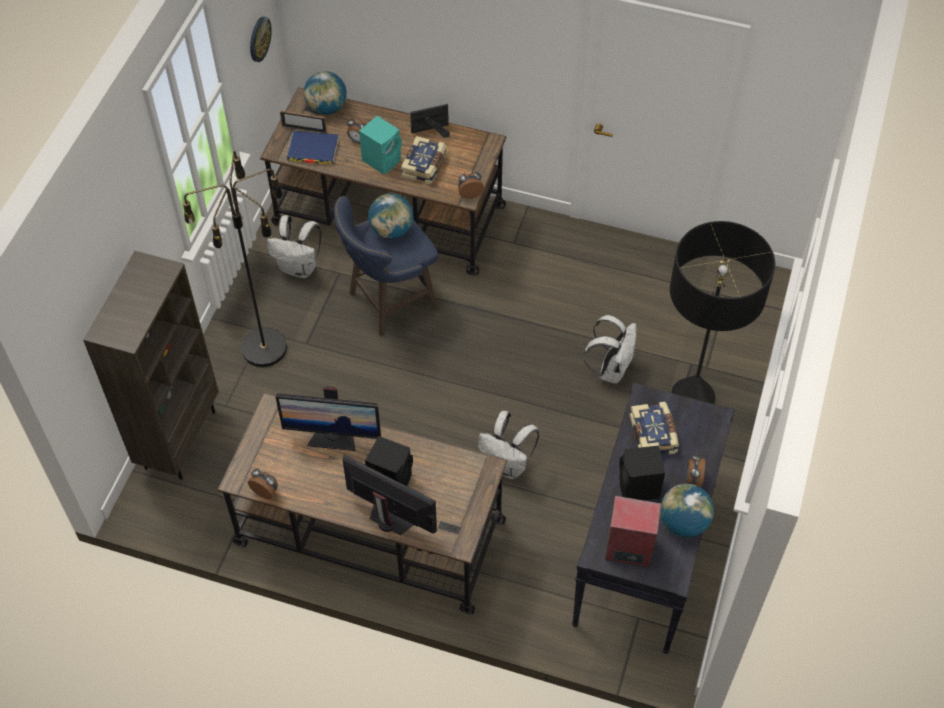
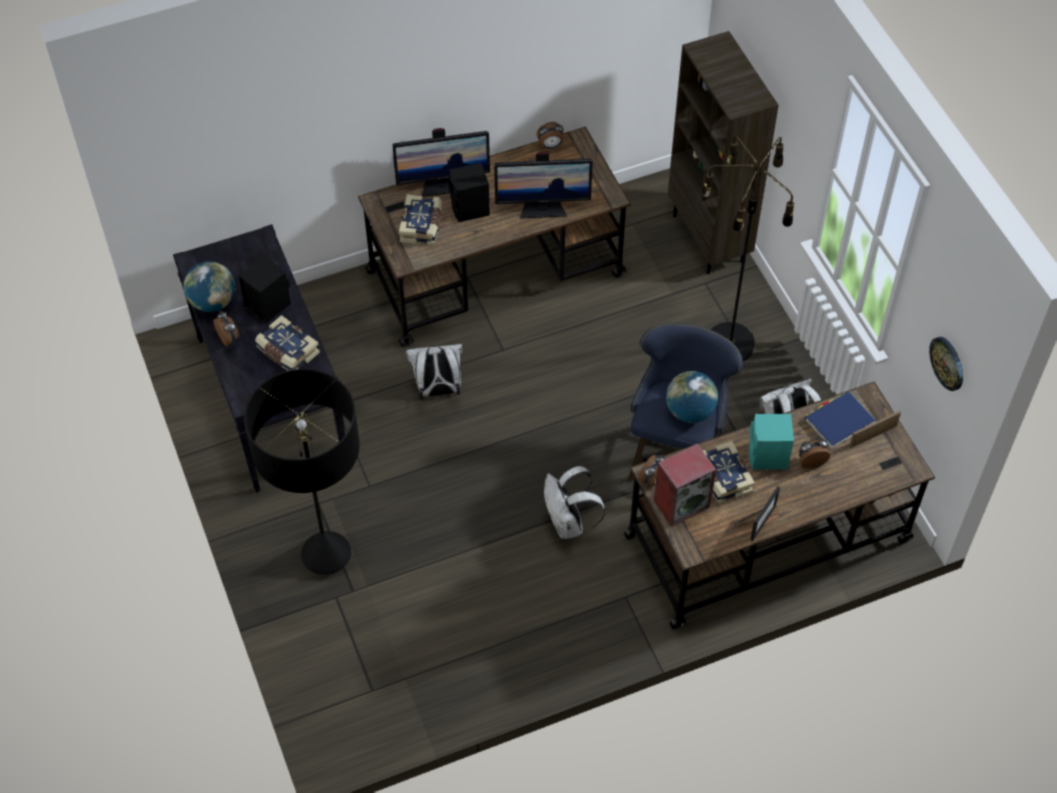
camera: 140 degrees right, 0 degrees up
monitor [275,386,381,451] -> monitor turned 150 degrees counterclockwise [494,151,593,219]
globe [304,71,347,115] -> none
white backpack [583,315,637,384] -> white backpack moved to [544,466,605,539]
speaker [605,496,661,567] -> speaker moved to [654,444,716,526]
none -> book [399,194,442,245]

